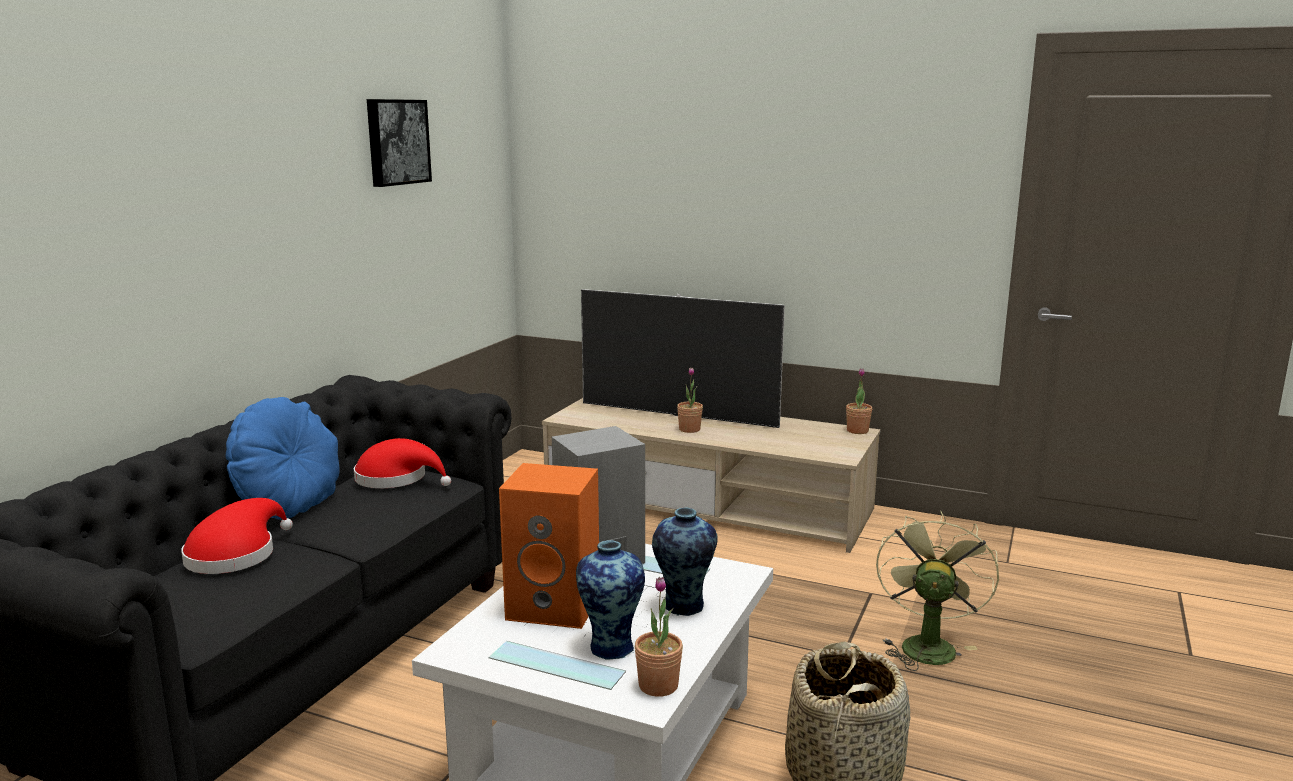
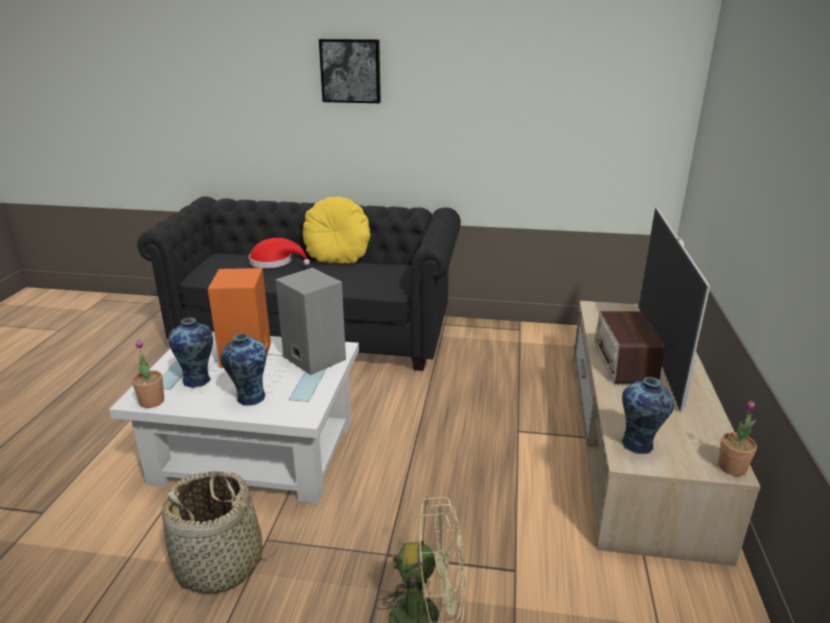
camera: 75 degrees right, 10 degrees up
blue pillow [226,397,339,519] -> yellow pillow [303,196,370,263]
red hat [354,438,451,488] -> none
picture [367,99,432,187] -> picture moved to [319,39,381,103]
potted plant [677,367,703,433] -> radio [594,311,664,384]
none -> vase [621,377,674,454]

